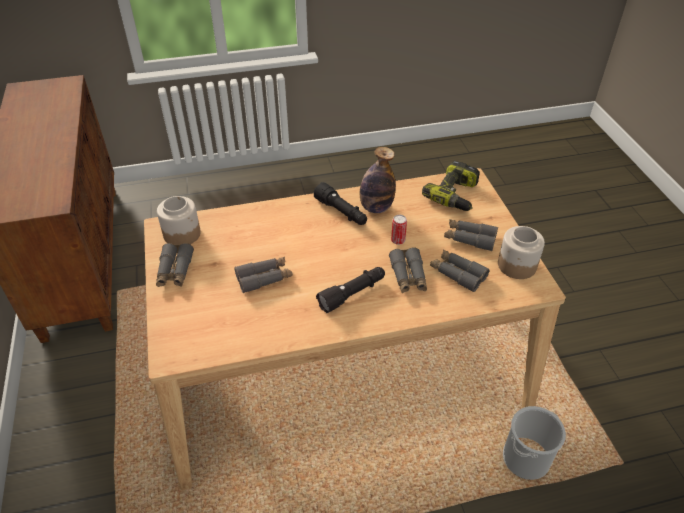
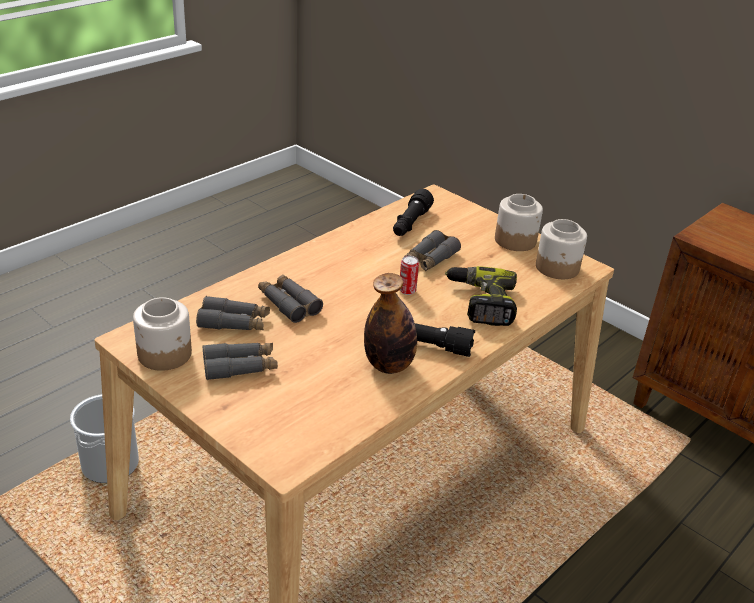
camera: 145 degrees right, 10 degrees down
grey binoculars [156,243,194,287] -> jar [495,194,543,251]
black flashlight [316,267,385,313] -> black flashlight moved to [393,189,434,236]
can [391,215,407,245] -> can moved to [399,256,419,295]
power drill [422,161,480,211] -> power drill moved to [445,266,517,326]

